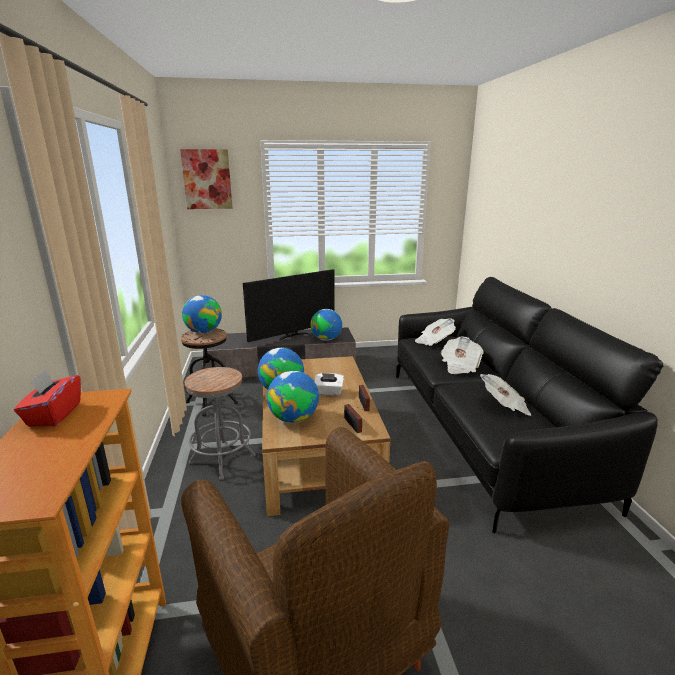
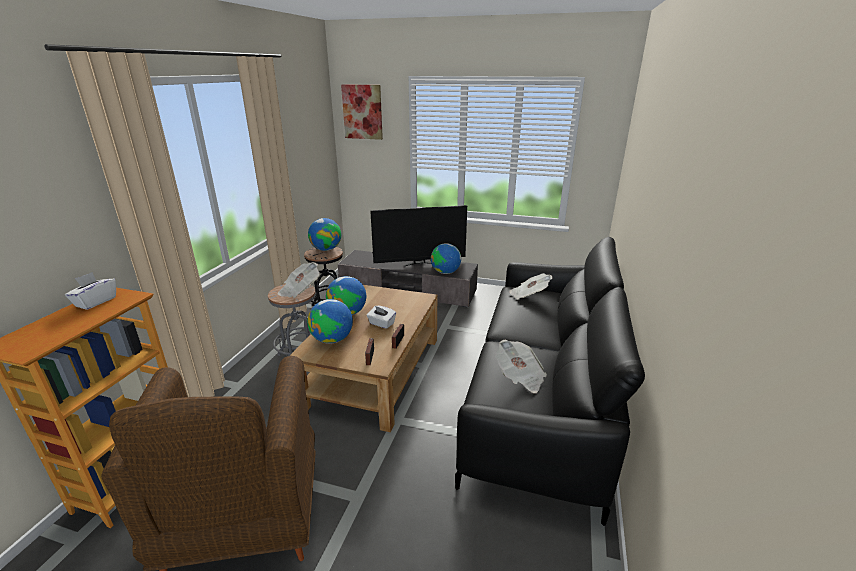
camera: 25 degrees right, 5 degrees up
red tissue box [14,370,81,427] -> white tissue box [65,272,116,310]
newspaper [441,336,484,374] -> newspaper moved to [278,262,319,298]

